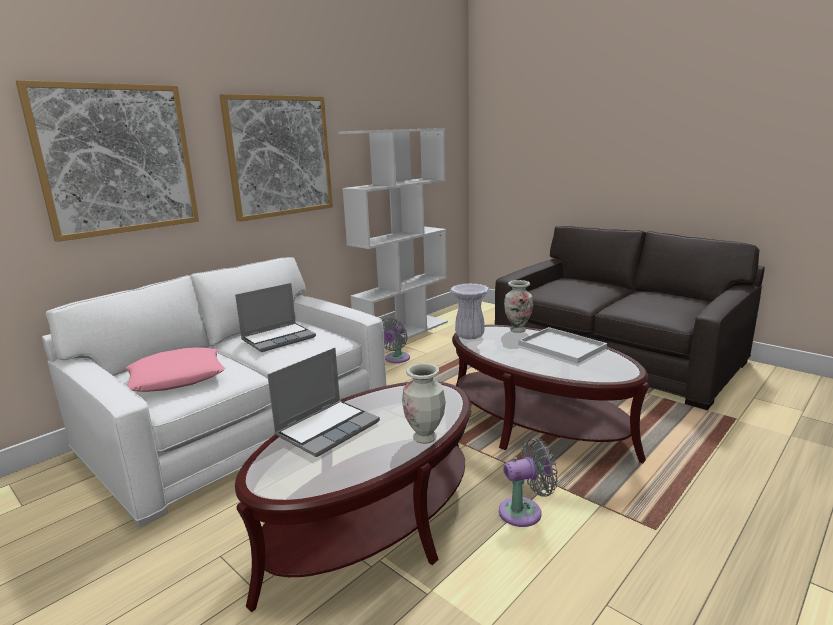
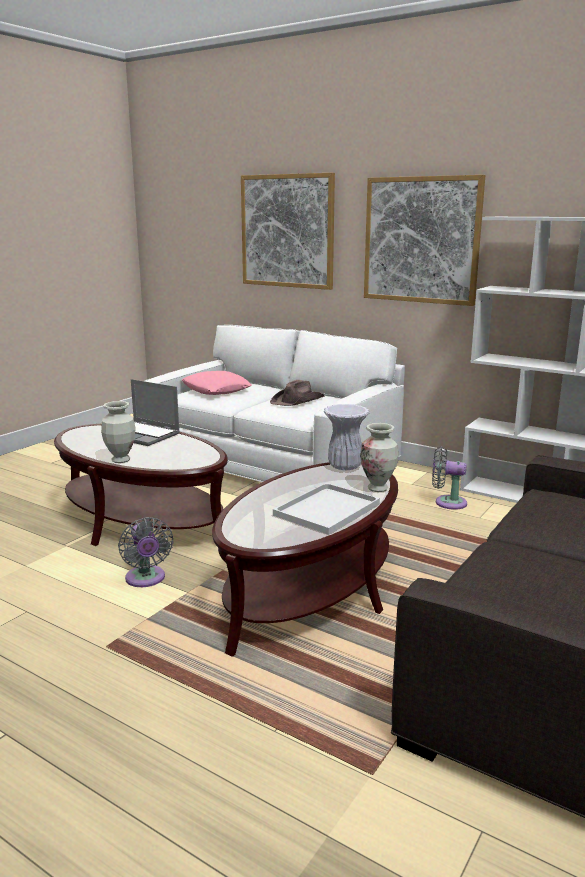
camera: 80 degrees right, 0 degrees up
laptop [235,283,316,352] -> brown hat [270,380,324,406]

